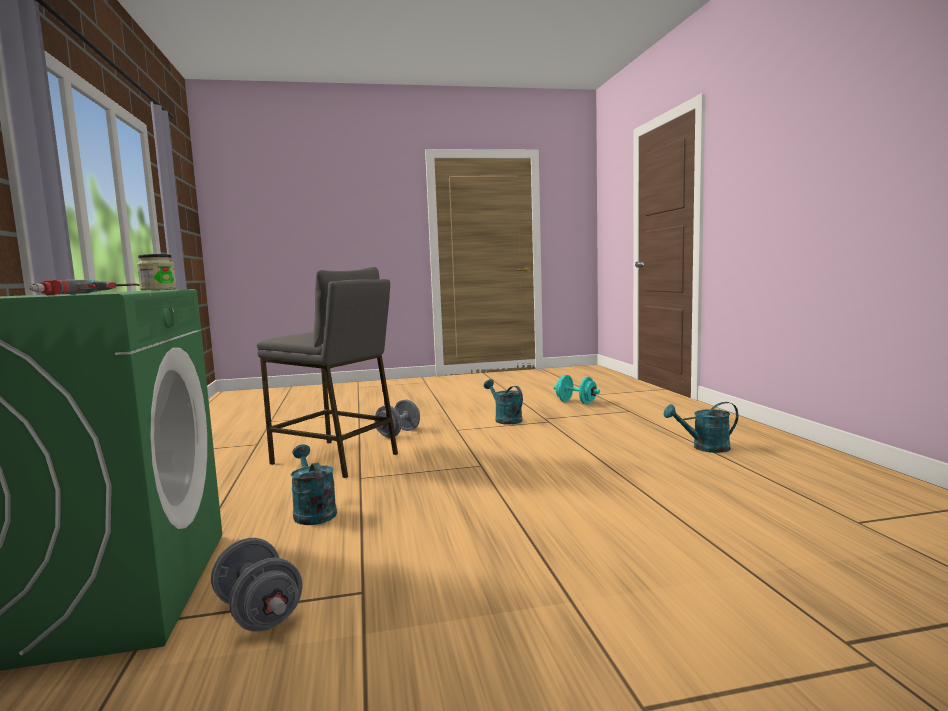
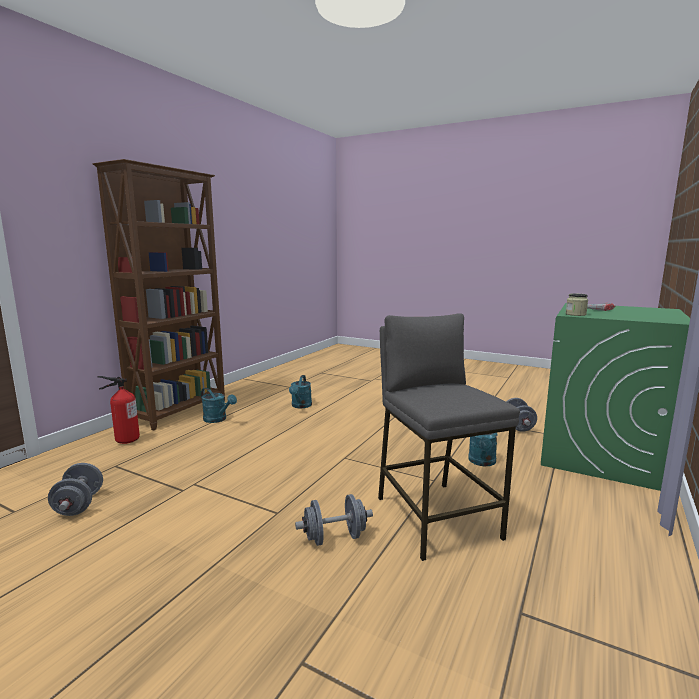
camera: 140 degrees left, 5 degrees up
turquoise watering can [484,379,523,425] -> turquoise watering can moved to [289,375,312,409]
turquoise dumbbell [553,375,600,404] -> grey dumbbell [48,463,103,516]
none -> brown bookcase [93,159,225,430]
none -> fire extinguisher [98,376,140,444]

